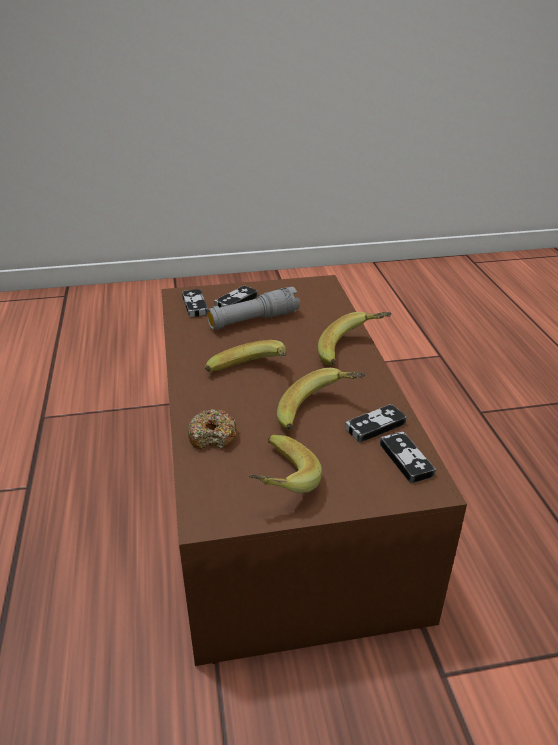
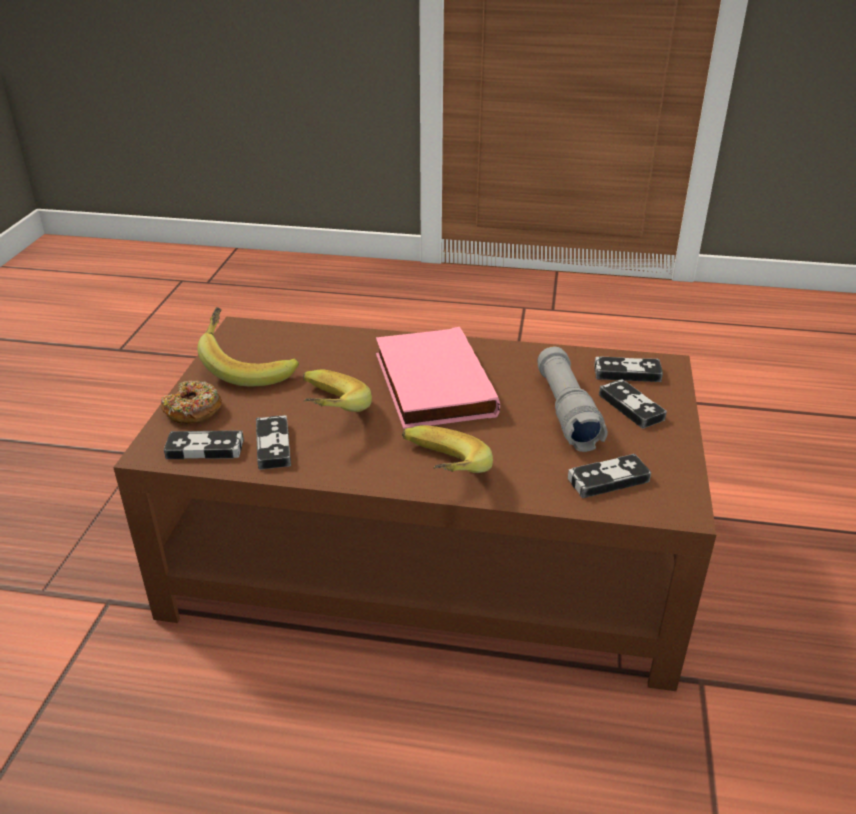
camera: 110 degrees right, 0 degrees up
donut [188,409,237,449] -> donut moved to [161,380,222,424]
banana [205,340,286,372] -> pink book [376,327,500,429]
none -> game controller [568,454,651,498]

